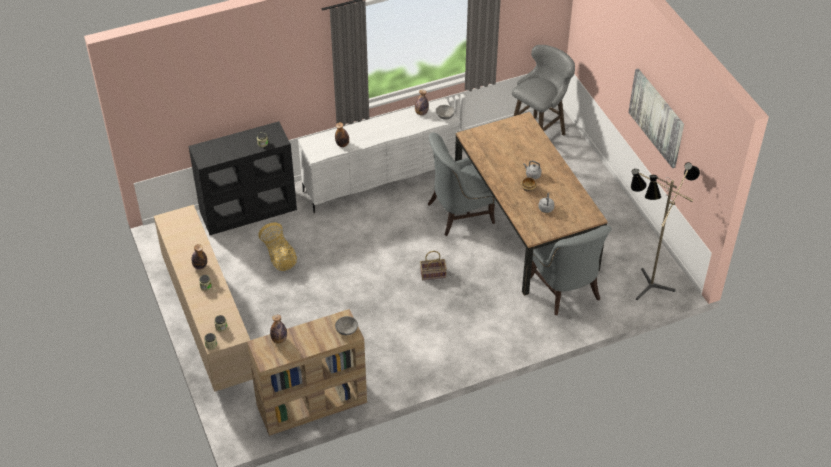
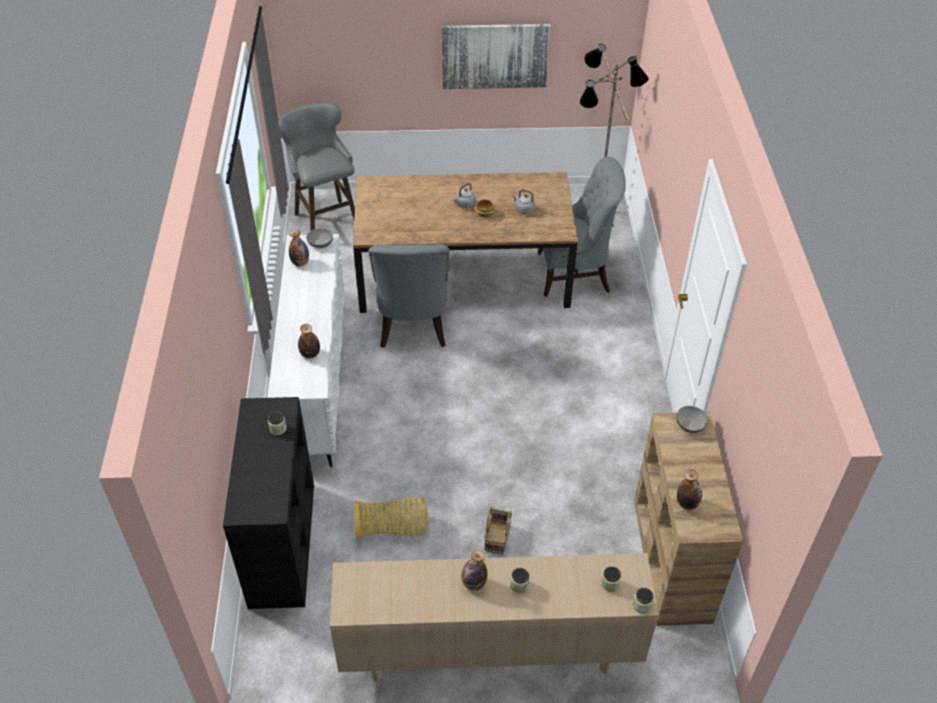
camera: 70 degrees left, 0 degrees up
basket [420,251,447,280] -> basket moved to [484,507,512,554]

